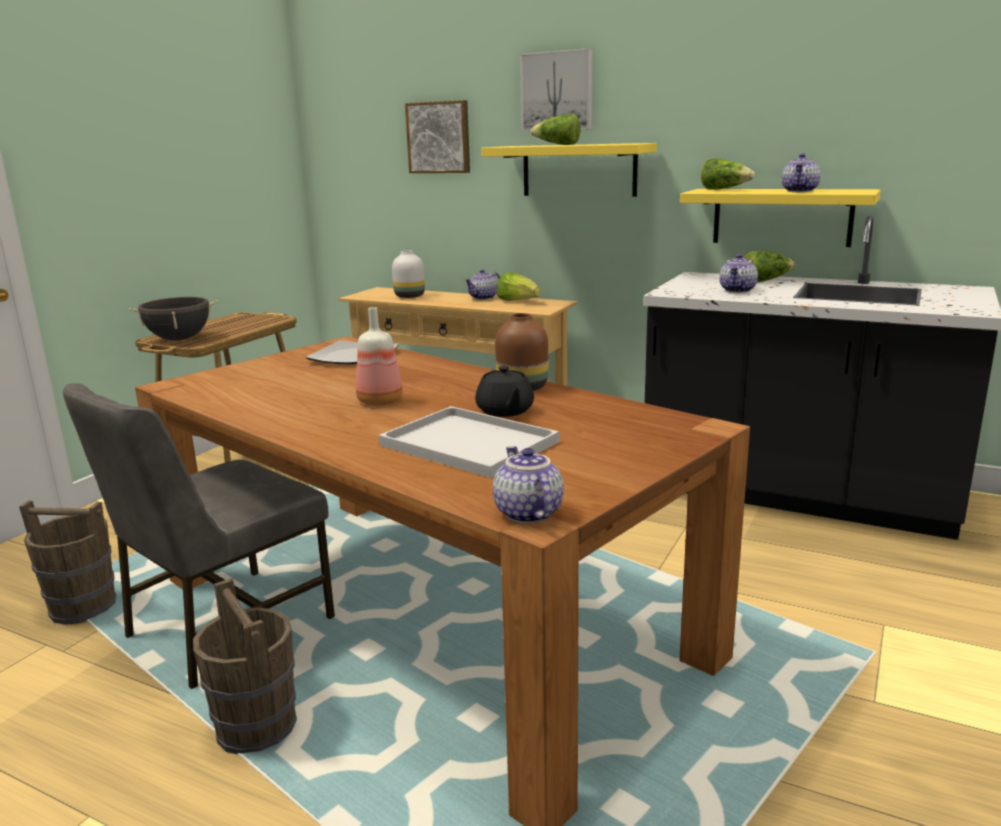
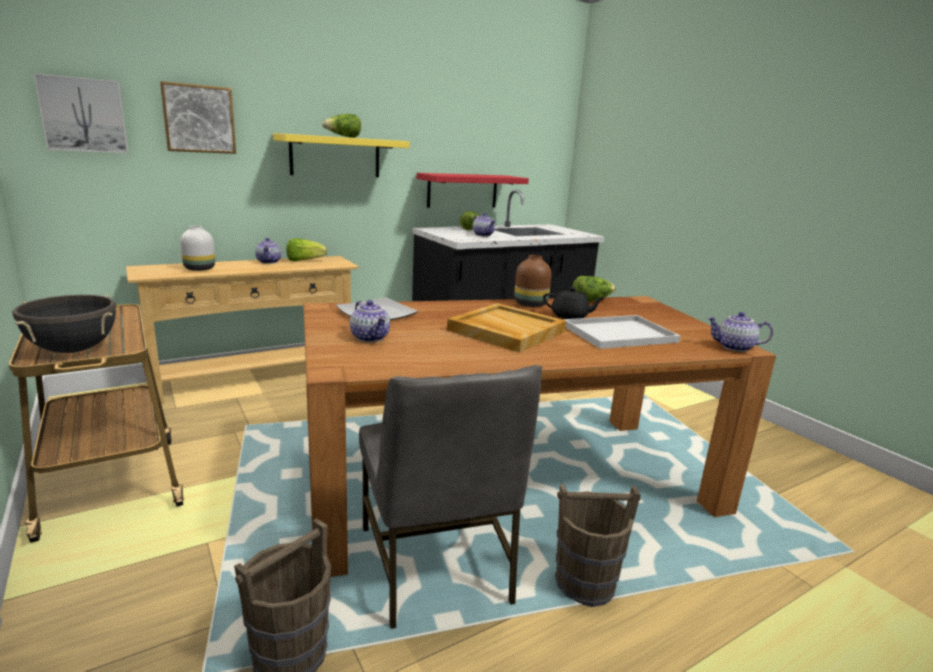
camera: 60 degrees left, 0 degrees up
bottle [356,307,403,406] -> beige tray [447,303,566,353]
picture [520,48,592,132] -> picture moved to [33,73,128,153]
yellow shelf [680,189,881,247] -> red shelf [417,173,529,208]
lettuce [701,158,755,190] -> lettuce moved to [573,276,616,302]
teapot [782,153,821,192] -> teapot moved to [350,300,390,342]

